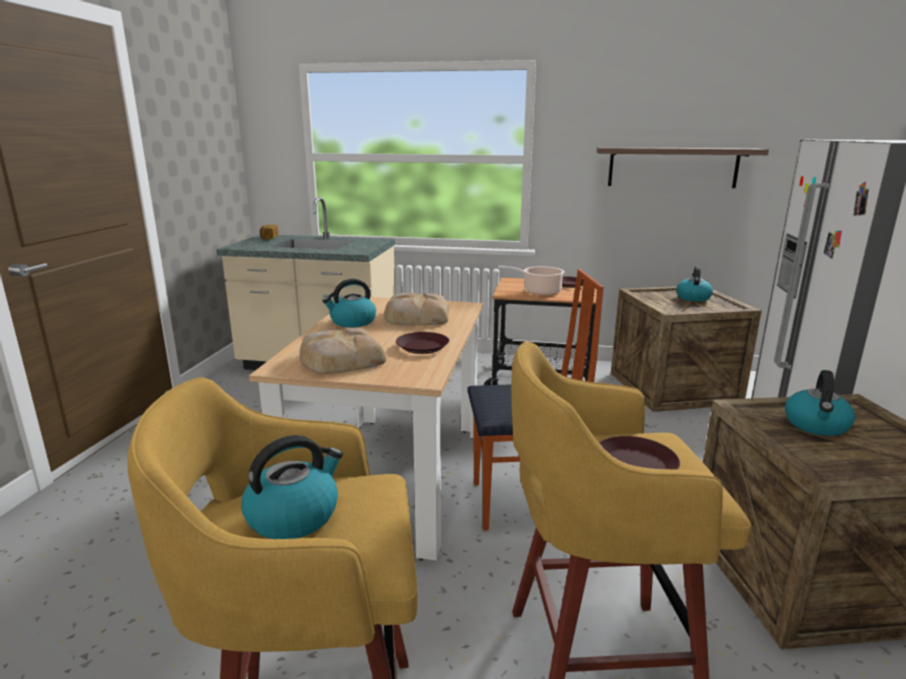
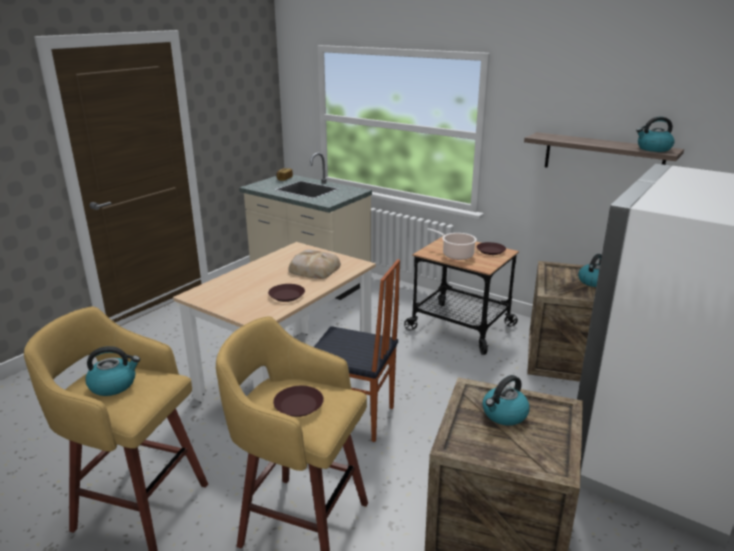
camera: 25 degrees right, 5 degrees up
bread [299,328,387,374] -> none
kettle [322,279,376,327] -> kettle moved to [636,117,675,152]

